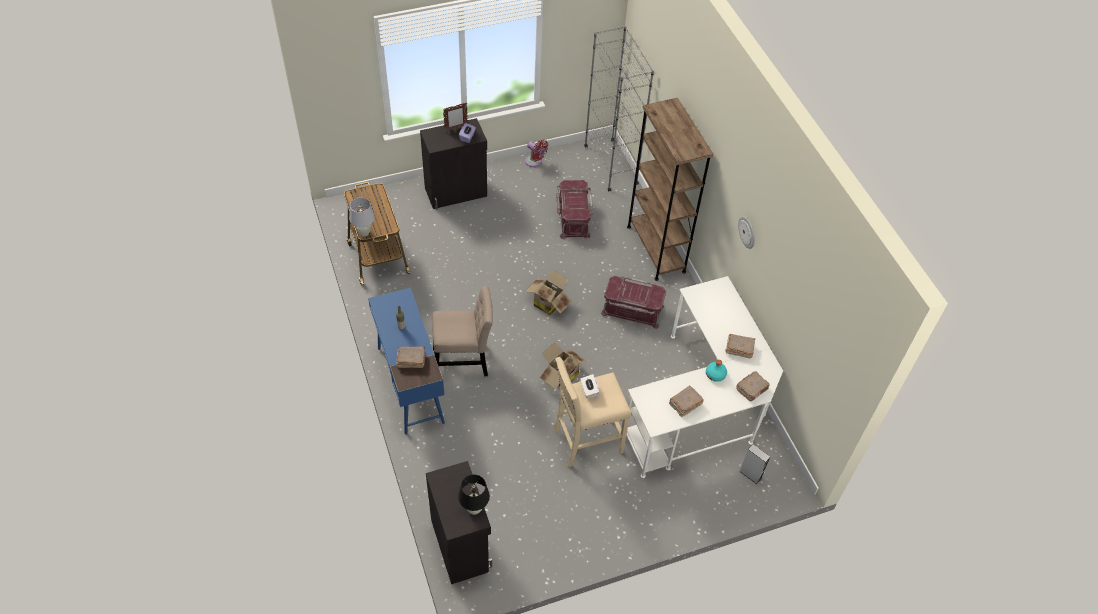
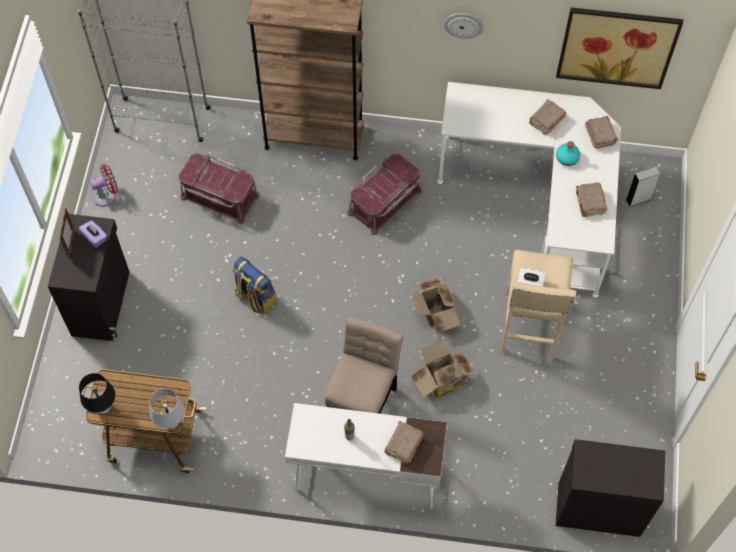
camera: 60 degrees left, 10 degrees up
blue desk [368,288,445,435] -> white desk [285,403,447,509]
black table lamp [458,475,490,515] -> black table lamp moved to [79,373,115,414]
cardboard box [525,270,572,315] -> cardboard box moved to [411,339,475,398]
none -> backpack [233,257,277,314]
none -> picture [556,7,683,89]

